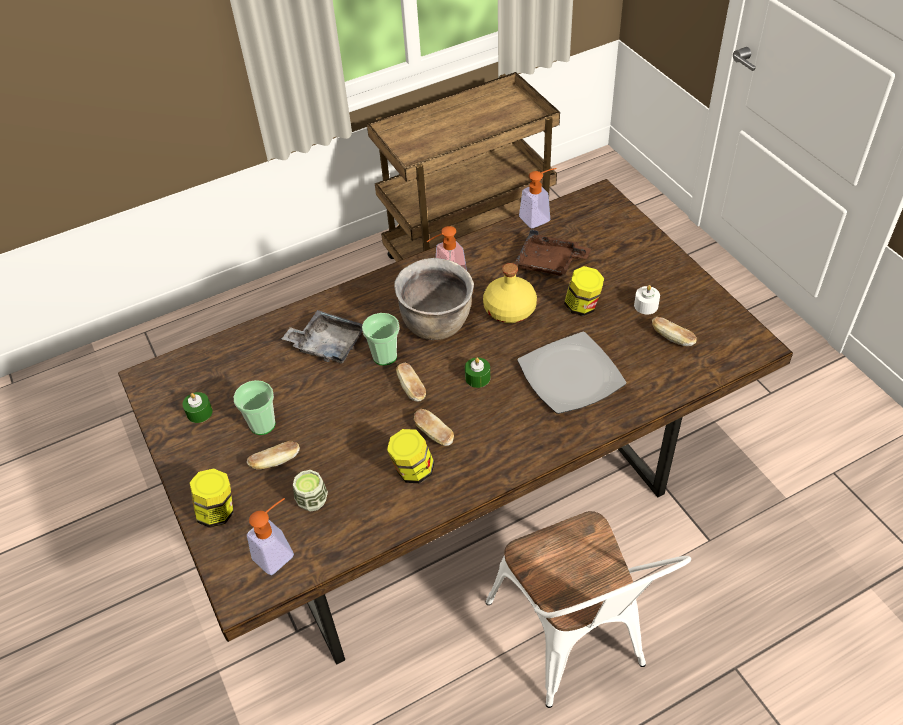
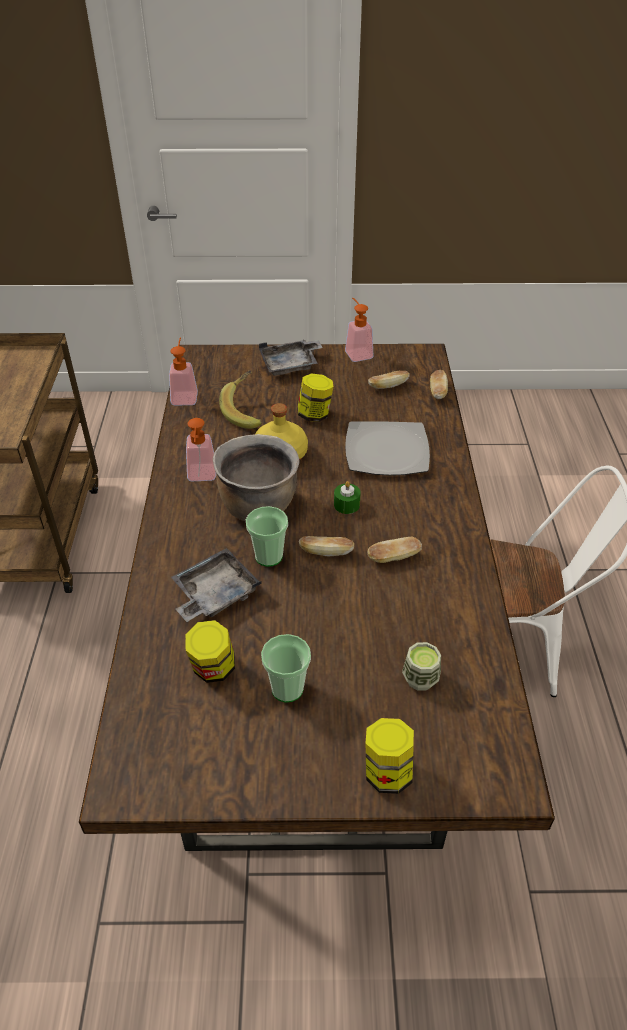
camera: 65 degrees left, 5 degrees down
green candle [183,392,213,423] -> none
bread [247,441,300,469] -> bread moved to [430,370,448,399]
soap dispenser [247,498,294,575] -> soap dispenser moved to [345,297,373,362]
jar [387,429,434,483] -> jar moved to [185,620,235,683]
brown tray [514,229,591,276] -> banana [219,370,262,429]
white candle [634,285,660,314] -> none
none -> grey tray [259,340,323,376]

